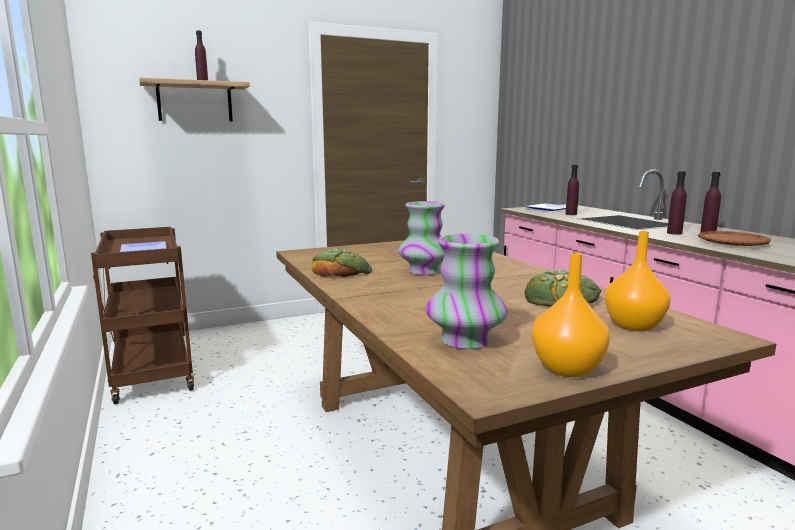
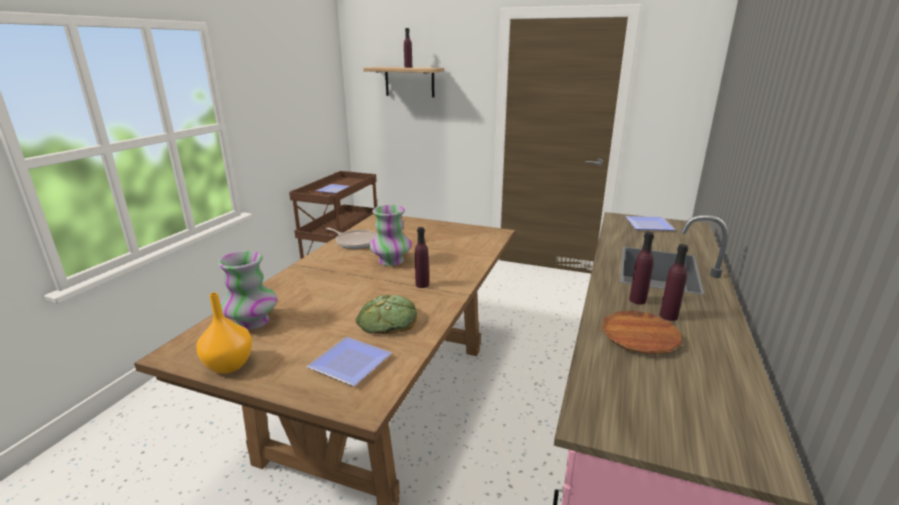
camera: 45 degrees right, 10 degrees up
bread [312,247,372,277] -> frying pan [326,228,377,249]
purple bottle [566,165,579,215] -> purple bottle moved to [415,227,429,288]
orange vase [605,231,670,332] -> plate [307,337,392,386]

